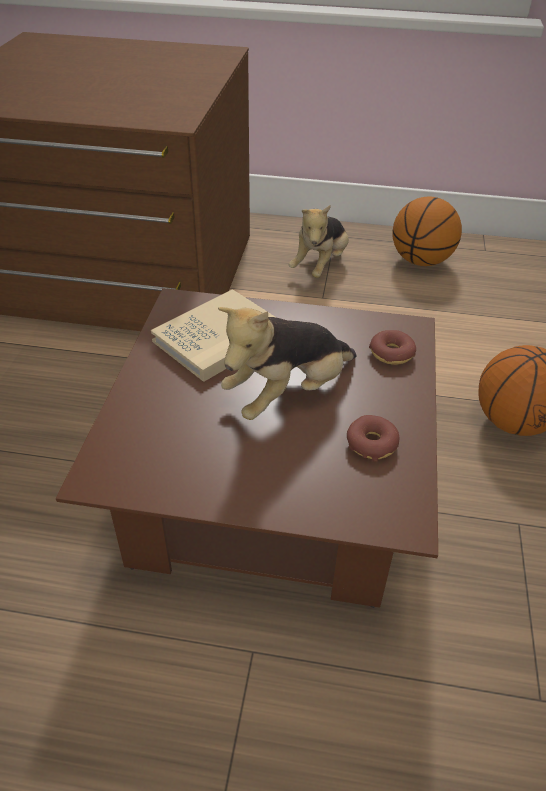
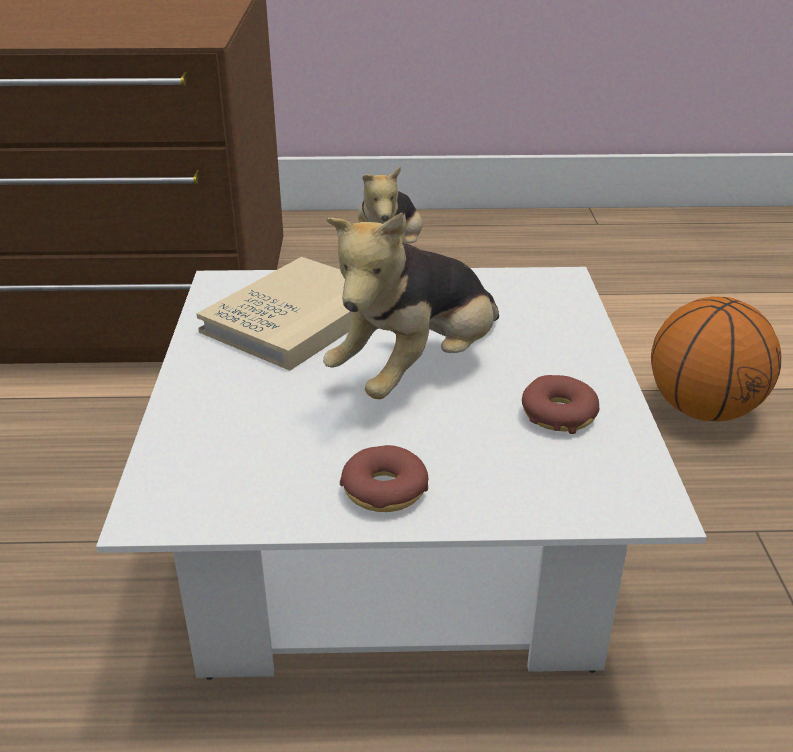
camera: 10 degrees left, 10 degrees down
brown coffee table [56,288,438,608] -> white coffee table [96,267,707,680]
donut [369,330,416,365] -> donut moved to [340,445,428,512]
basketball [392,197,462,266] -> none

